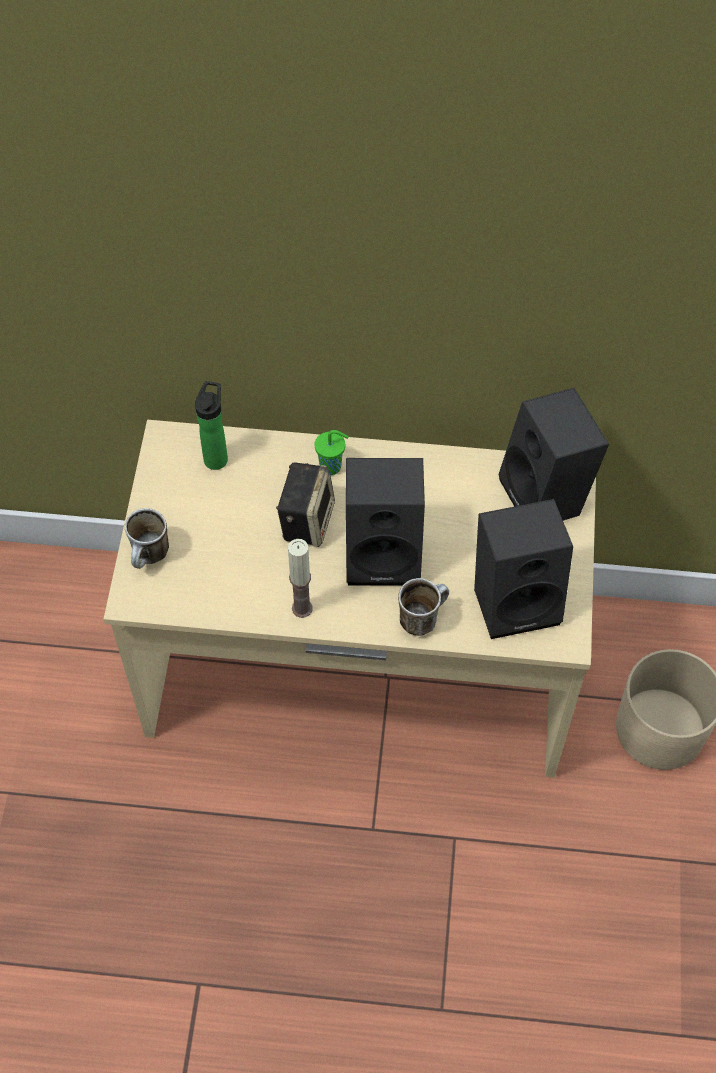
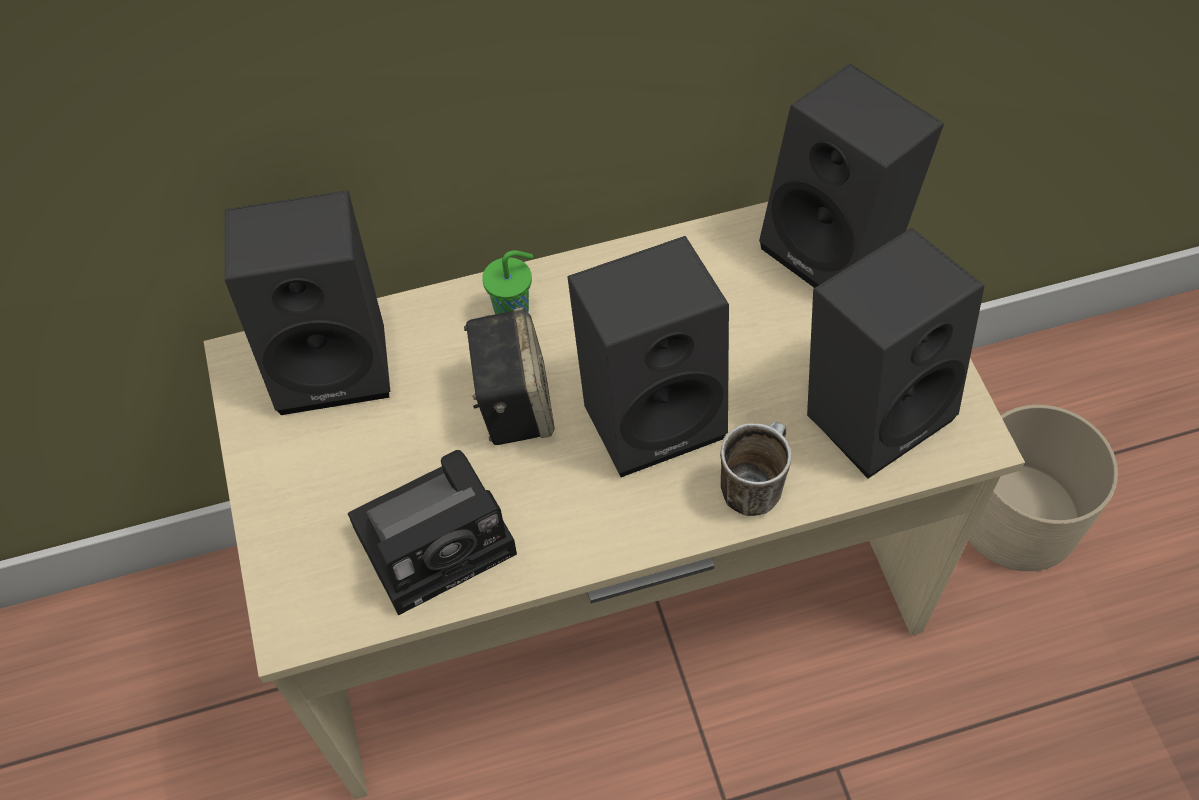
camera: 20 degrees left, 0 degrees up
mug [125,508,169,569] -> none
bottle [195,381,228,470] -> black speaker [225,191,390,415]
candle [288,539,312,618] -> none
none -> camera [348,450,517,616]

